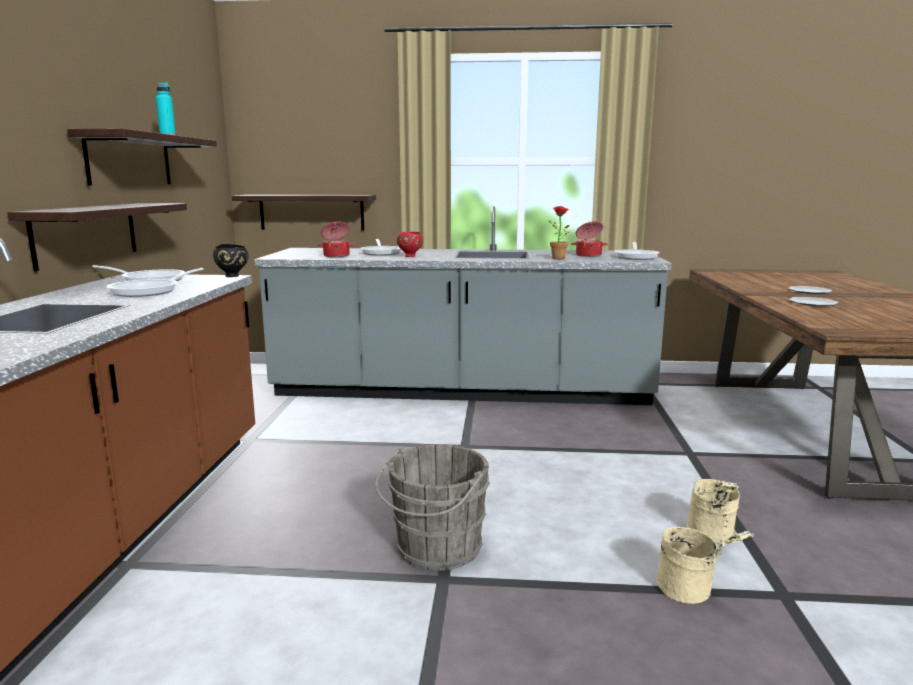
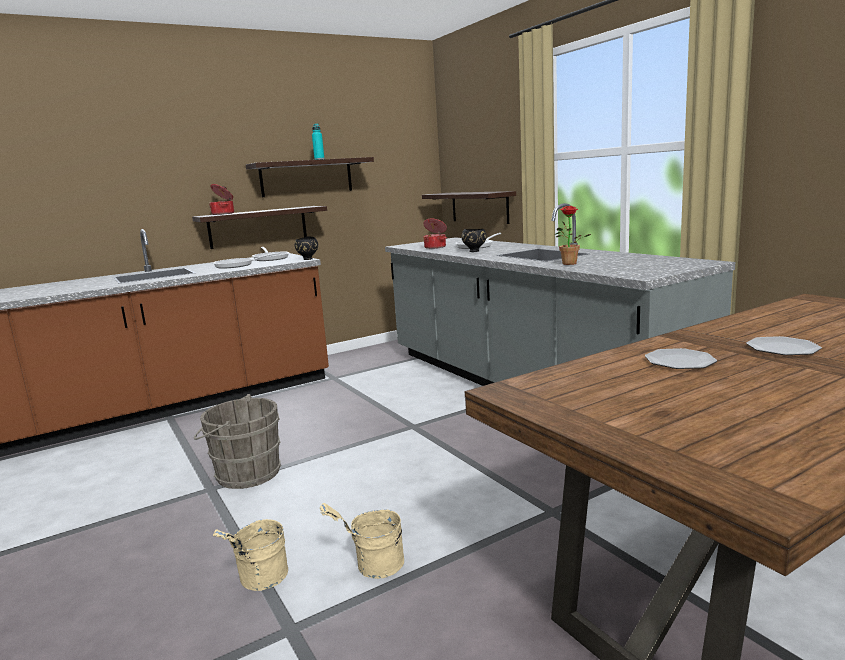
camera: 55 degrees right, 0 degrees up
red bowl [397,232,423,257] -> black bowl [461,229,486,252]
cooking pot [571,221,608,257] -> cooking pot moved to [209,184,234,215]
frying pan [614,242,660,260] -> none

